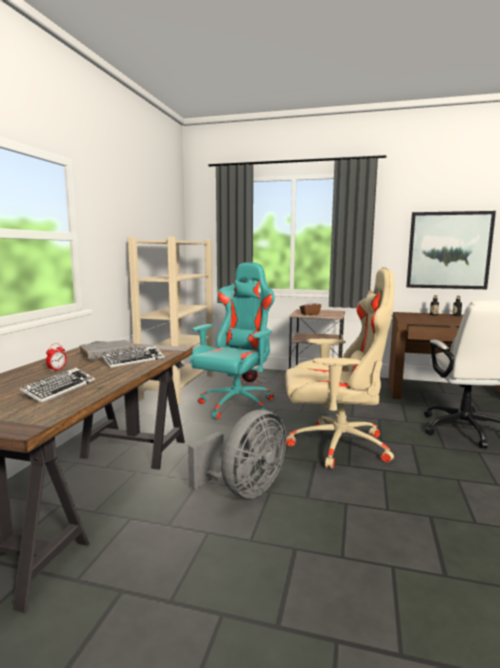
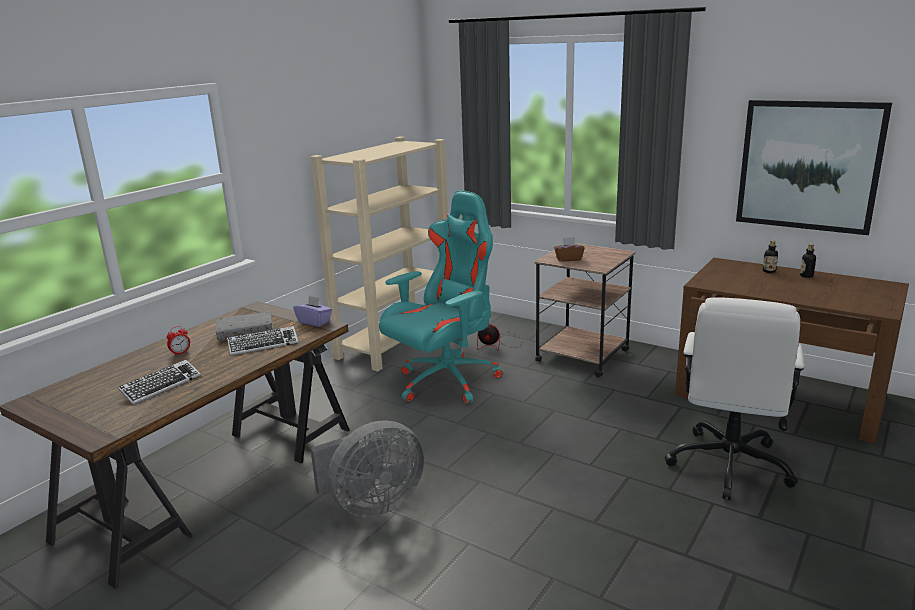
camera: 20 degrees right, 10 degrees up
beige office chair [285,267,394,469] -> none
none -> purple tissue box [293,296,332,327]

